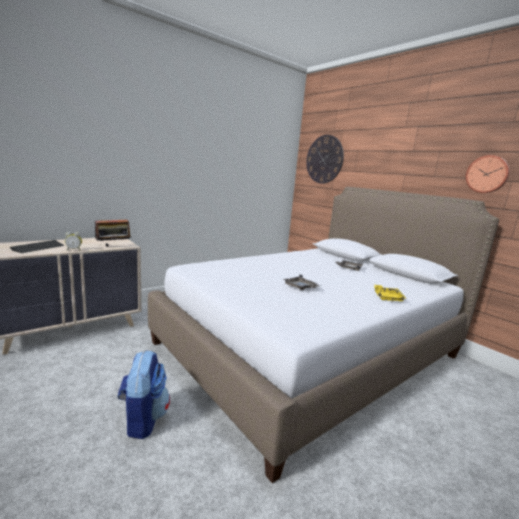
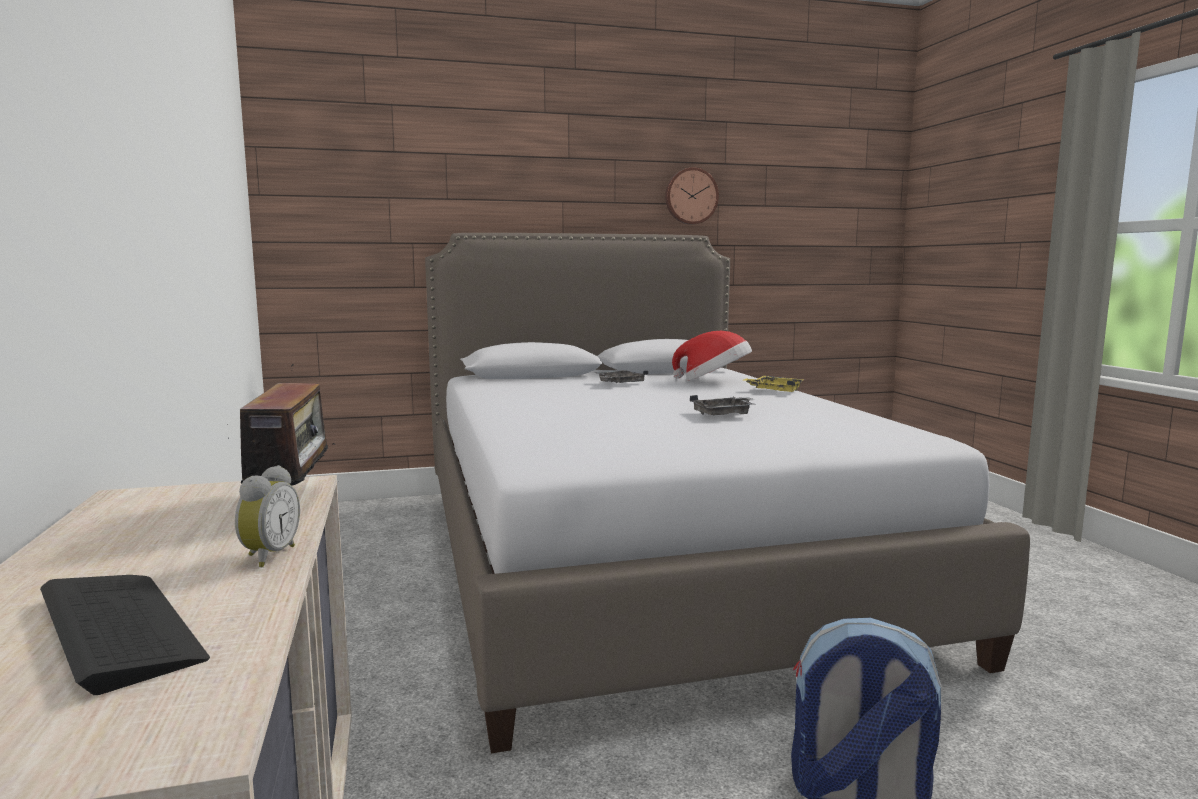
camera: 65 degrees left, 5 degrees down
wall clock [306,135,344,184] -> none
none -> hat [672,331,752,381]

